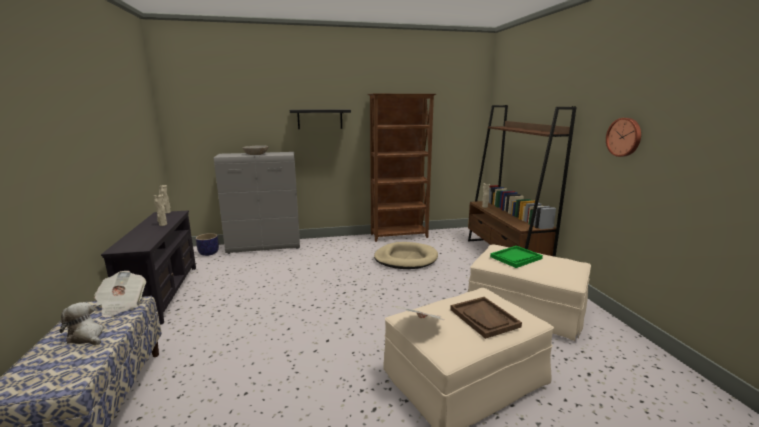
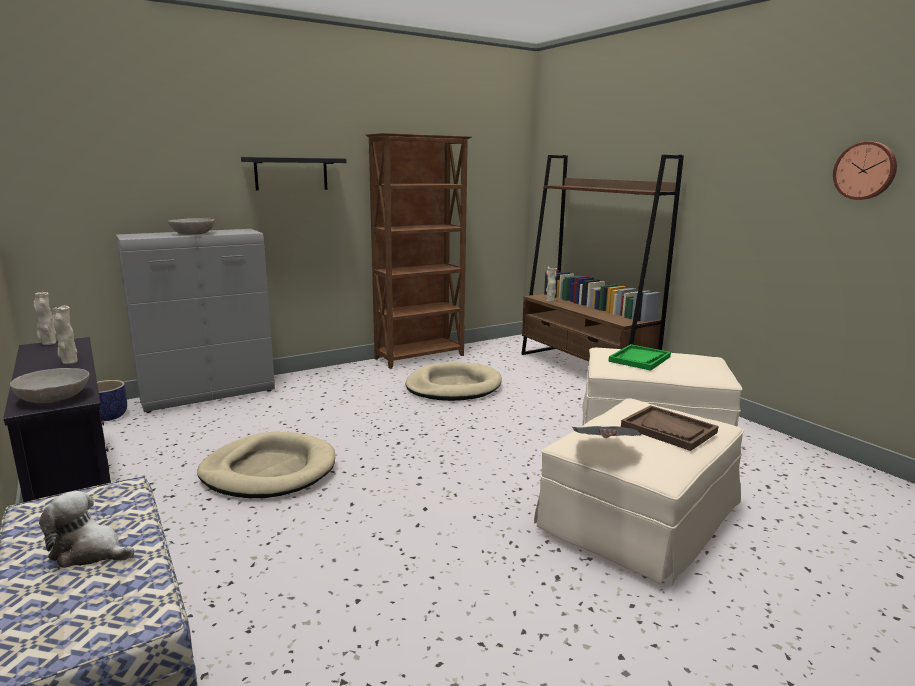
camera: 20 degrees left, 0 degrees up
newspaper [94,271,146,317] -> none
wall clock [606,118,641,157] -> wall clock moved to [833,141,897,200]
none -> grey bowl [10,368,90,403]
none -> beige dog bed [197,431,335,498]

